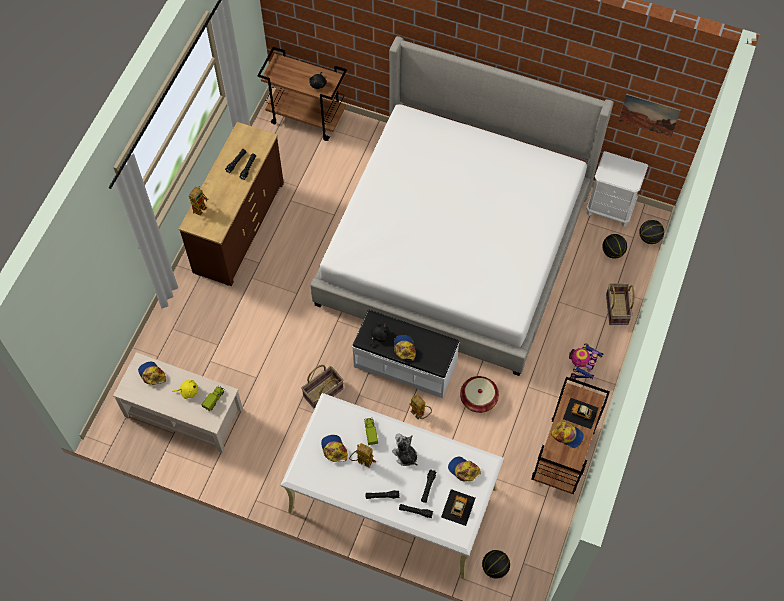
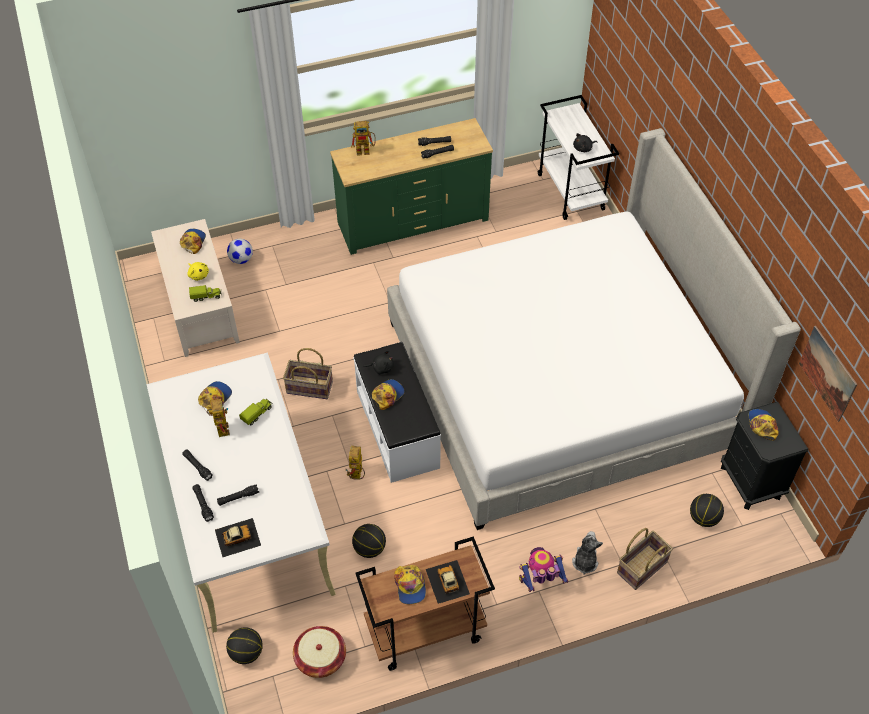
camera: 50 degrees right, 10 degrees down
brown dresser [179,122,284,286] -> green dresser [330,118,493,255]
brown cart [257,47,347,141] -> white cart [538,95,619,220]
plush toy [392,433,418,466] -> plush toy moved to [572,531,603,575]
cap [448,457,481,481] -> cap moved to [749,409,778,440]
basket [460,376,499,413] -> basket moved to [293,626,346,678]
white nightstand [586,151,648,227] -> black nightstand [721,402,808,510]
basketball [639,220,664,244] -> basketball moved to [352,524,386,558]
none -> football [227,239,253,264]

